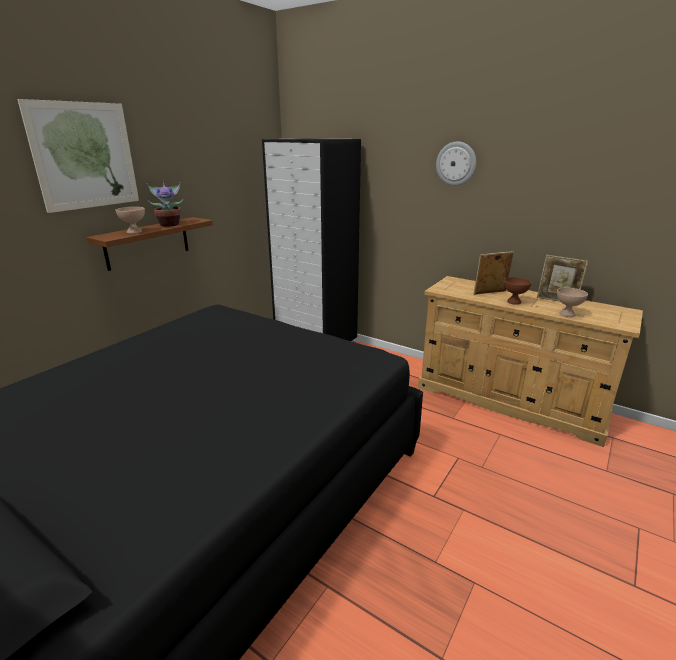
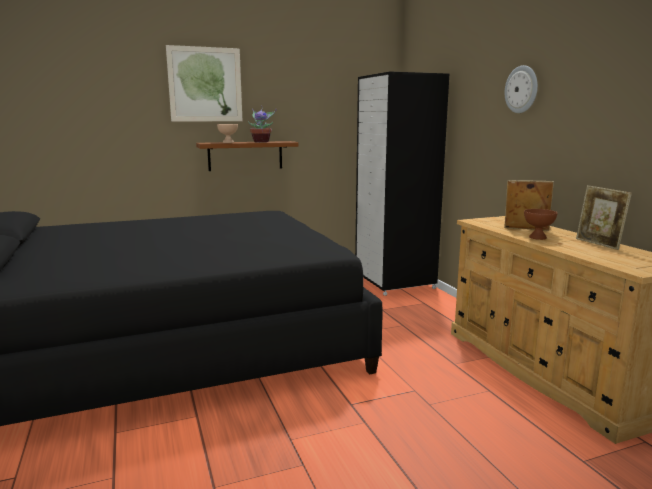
camera: 35 degrees right, 10 degrees down
beige bowl [557,287,588,317] -> none

